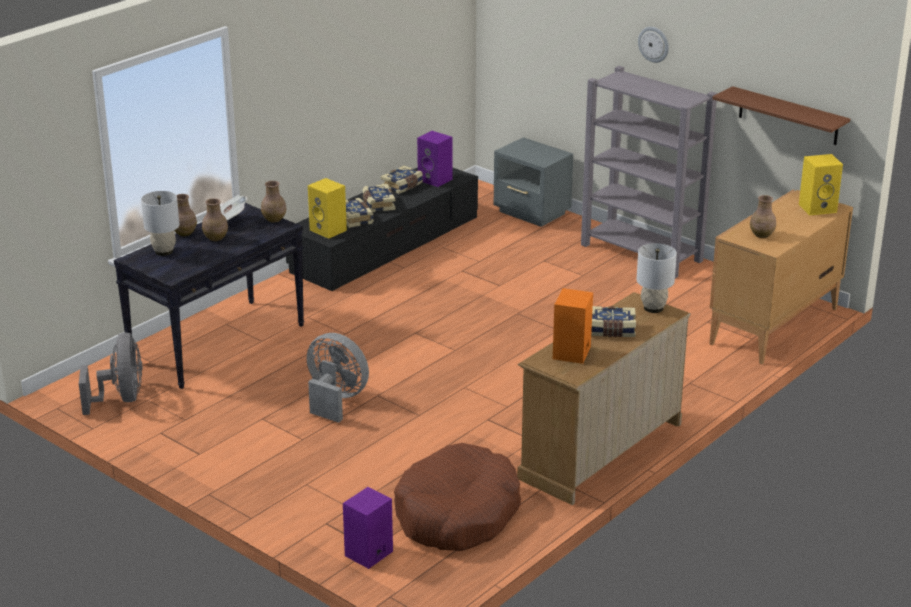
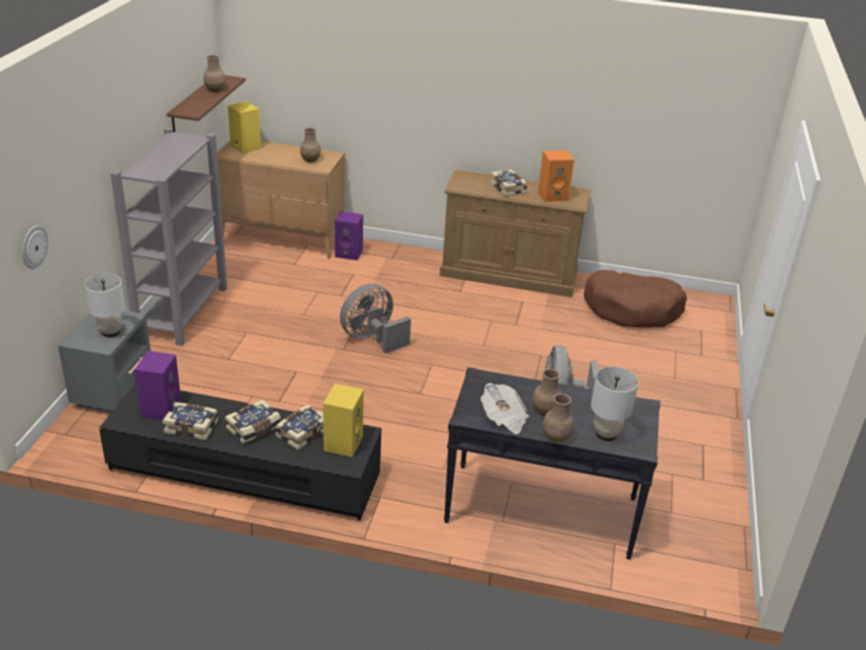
camera: 120 degrees left, 5 degrees up
grey fan [79,332,142,415] -> grey fan moved to [340,284,411,354]
brown vase [261,181,286,223] -> brown vase moved to [204,55,226,92]
purple speaker [343,487,393,569] -> purple speaker moved to [335,211,363,260]
white table lamp [636,243,677,313] -> white table lamp moved to [84,273,125,337]
wall clock [638,27,669,63] -> wall clock moved to [22,225,48,269]

